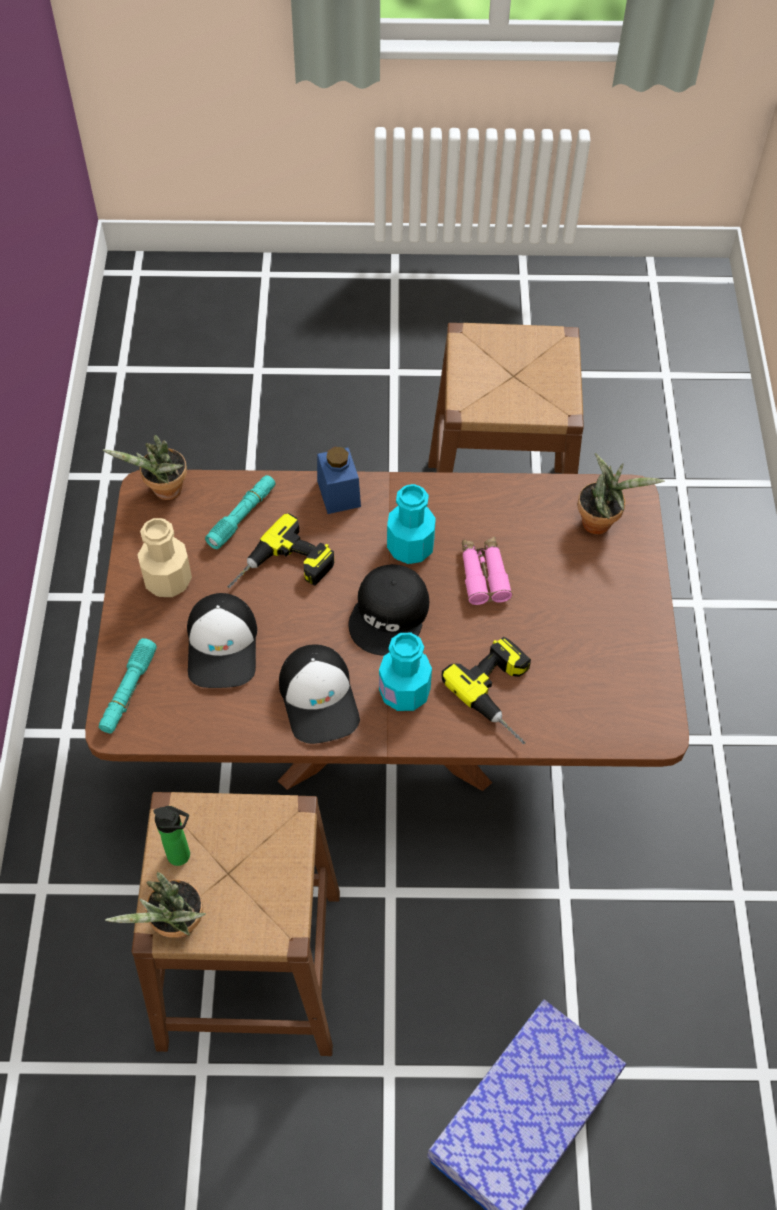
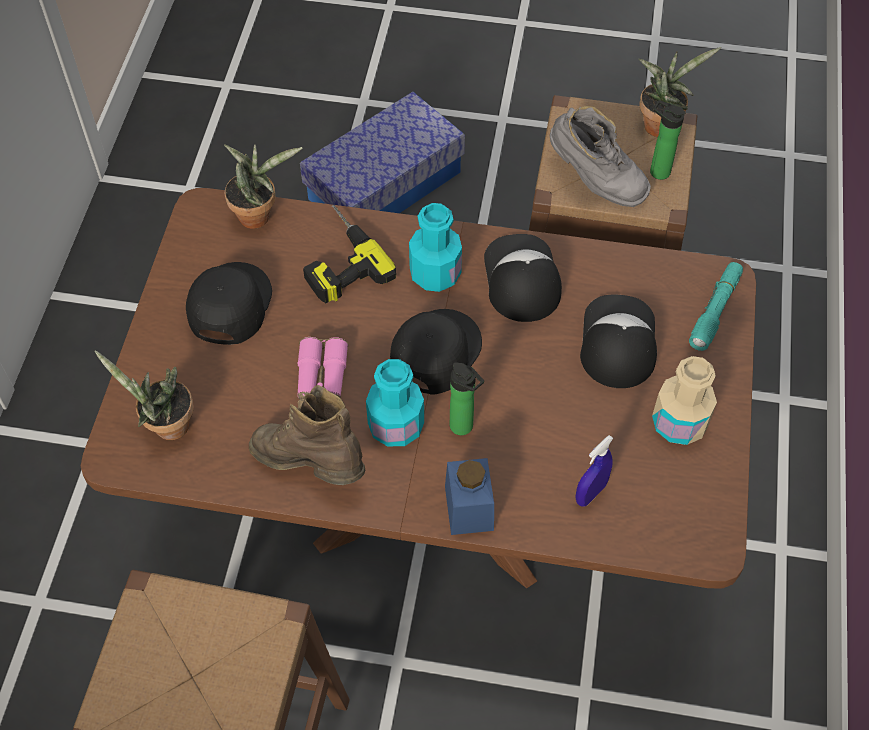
camera: 170 degrees left, 0 degrees up
potted plant [102,435,187,500] -> potted plant moved to [224,144,302,229]
turquoise flashlight [205,475,276,549] -> blue spray bottle [575,435,613,507]
power drill [227,513,334,588] -> none
none -> black cap [186,262,272,345]
none -> brown boot [249,385,365,485]
none -> bottle [450,362,484,435]
none -> grey boot [550,106,651,207]

